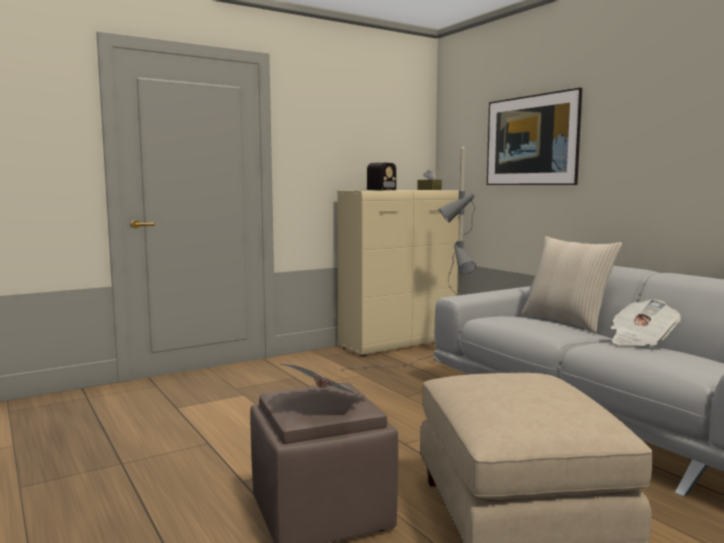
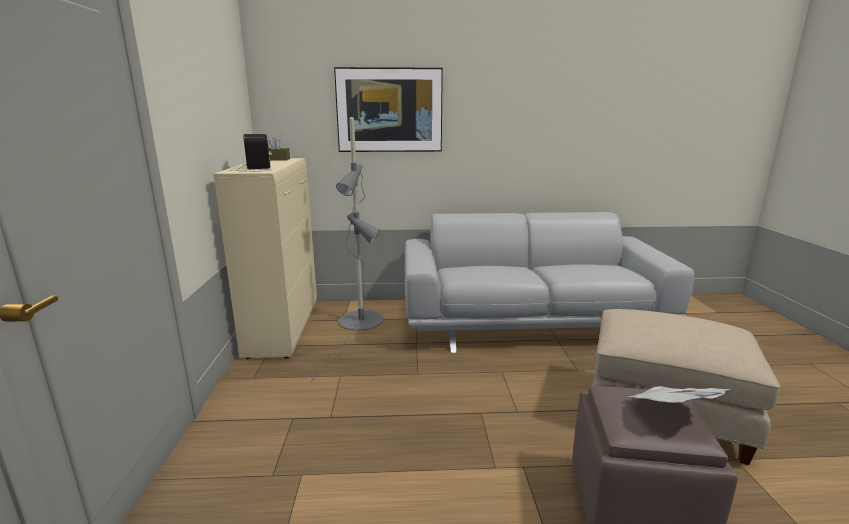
camera: 60 degrees left, 10 degrees up
beige pillow [521,236,622,333] -> none
newspaper [611,300,681,346] -> none

